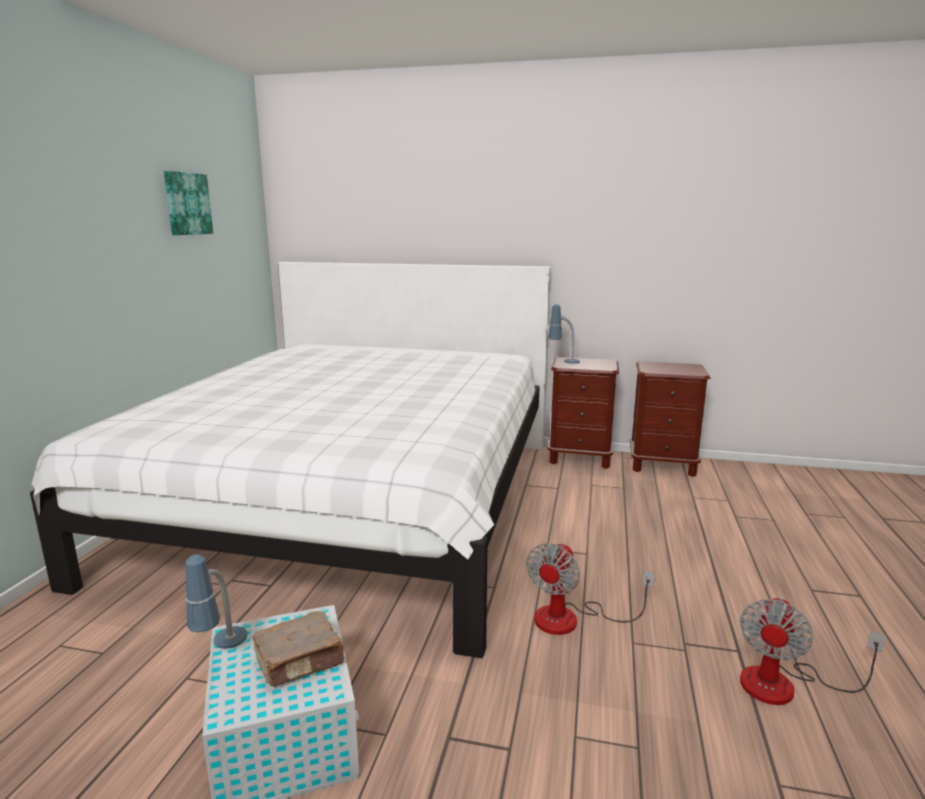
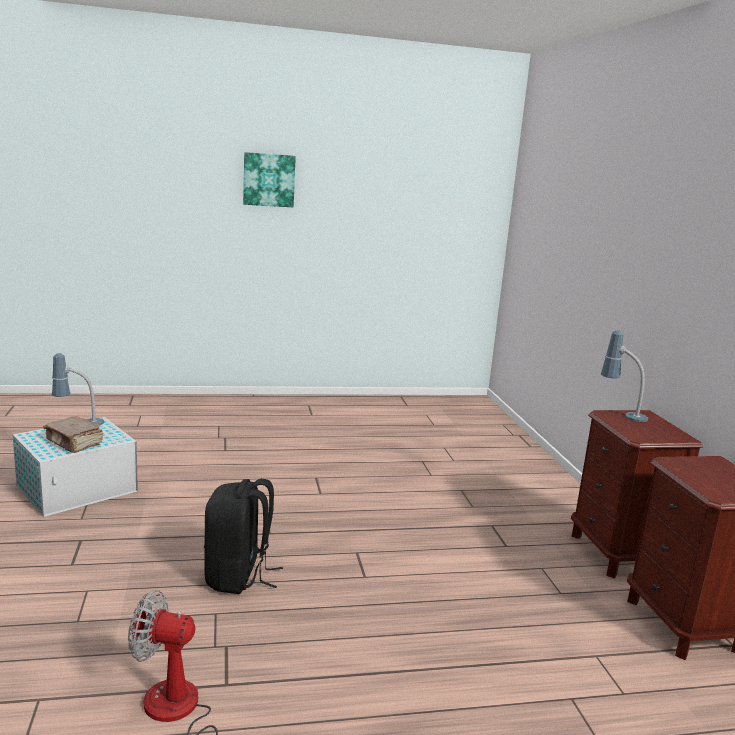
camera: 65 degrees right, 0 degrees up
white bed [30,262,550,658] -> none
picture [164,171,213,235] -> picture moved to [243,152,296,207]
fan [526,542,655,635] -> black backpack [204,479,283,594]

